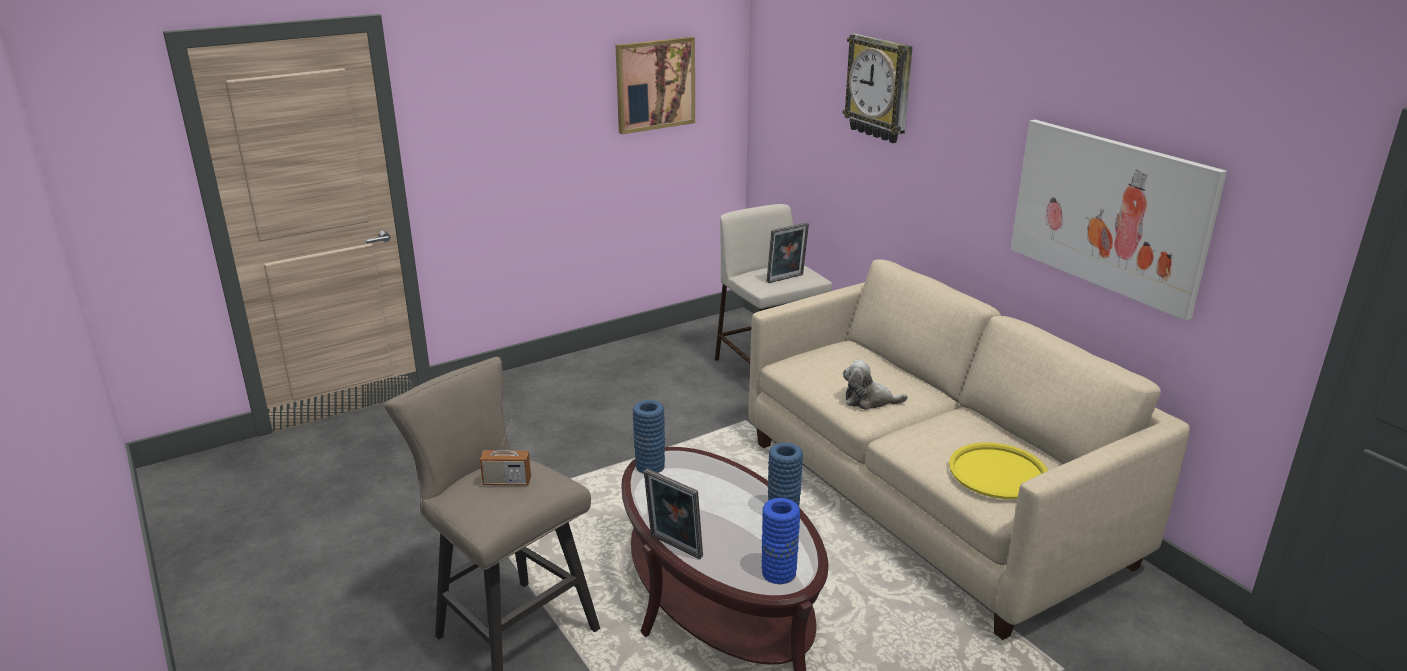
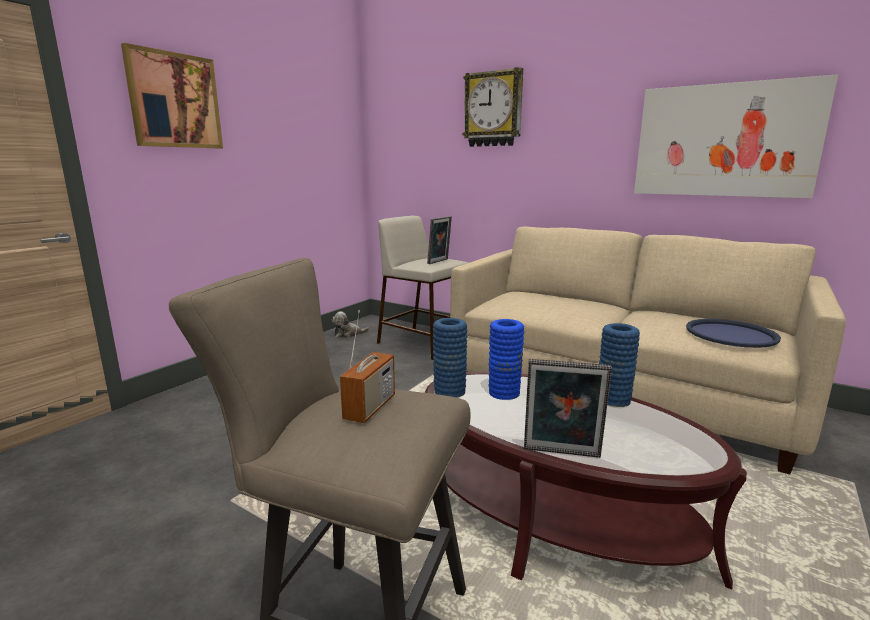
camera: 25 degrees left, 10 degrees down
radio [480,419,531,485] -> radio turned 45 degrees counterclockwise [340,310,395,423]
picture [615,37,695,134] -> picture moved to [121,43,223,149]
blue vase [762,498,800,584] -> blue vase moved to [488,319,524,400]
plush toy [843,360,908,410] -> plush toy moved to [332,311,369,338]
yellow tray [949,443,1048,499] -> blue tray [686,319,781,348]

